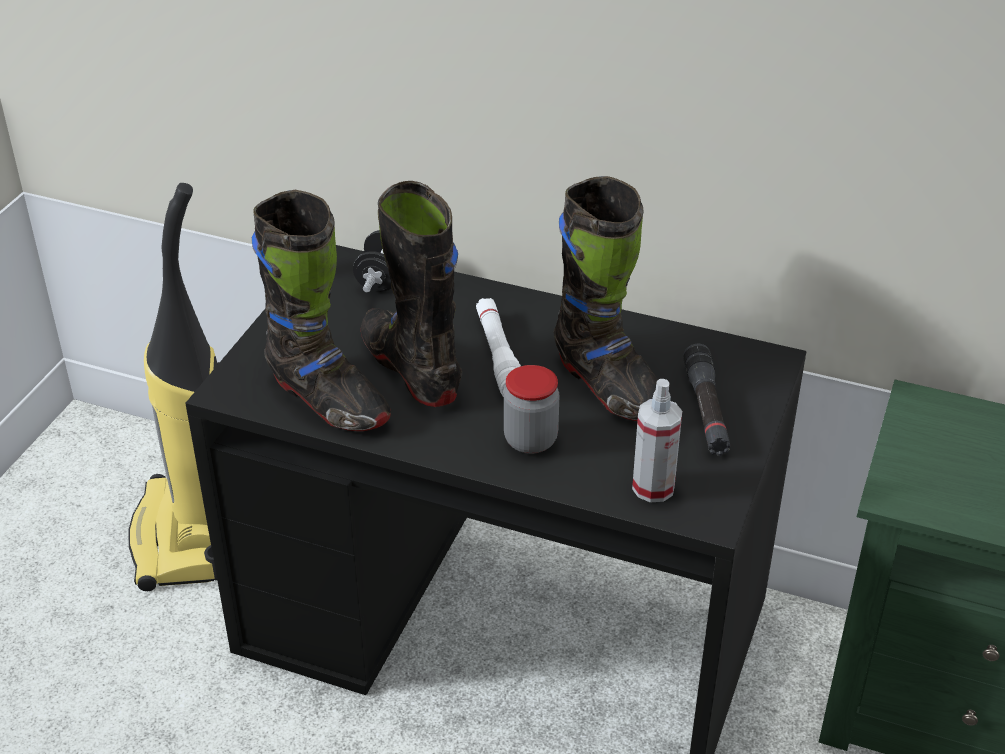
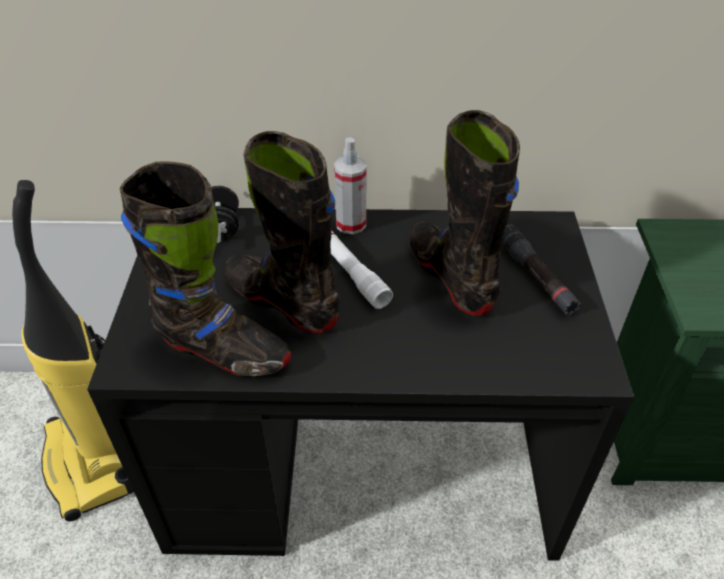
camera: 20 degrees left, 5 degrees up
jar [504,365,559,454] -> none
black boot [554,176,658,421] -> black boot turned 150 degrees counterclockwise [409,110,520,316]
spray bottle [632,379,682,502] -> spray bottle moved to [334,137,366,234]

